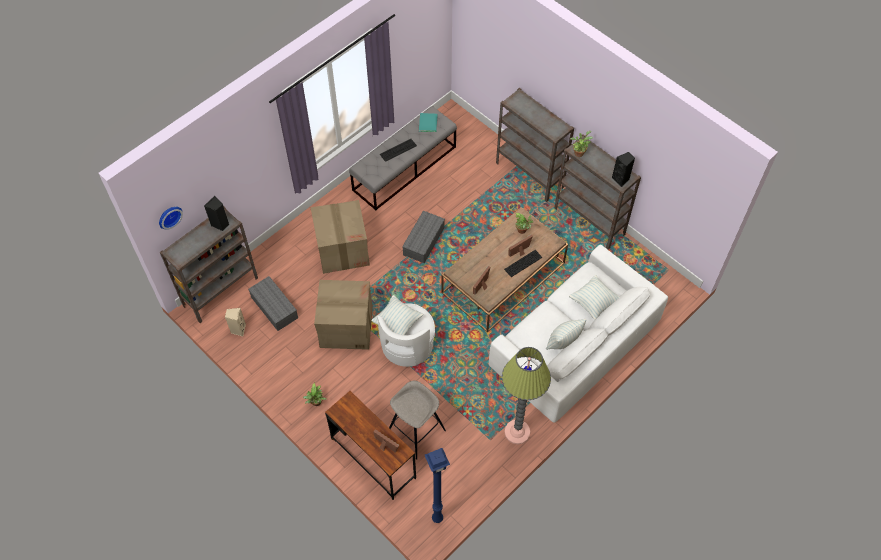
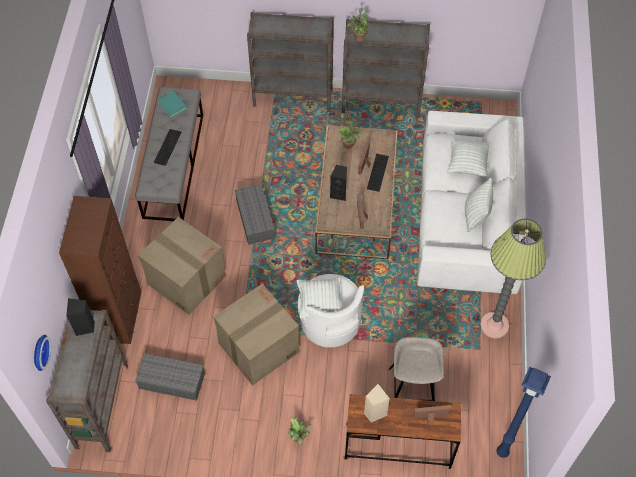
camera: 40 degrees left, 0 degrees up
beige speaker [225,308,246,336] -> beige speaker moved to [364,384,390,422]
black speaker [612,152,635,187] -> black speaker moved to [330,165,347,201]
none -> brown cabinet [59,196,141,344]

